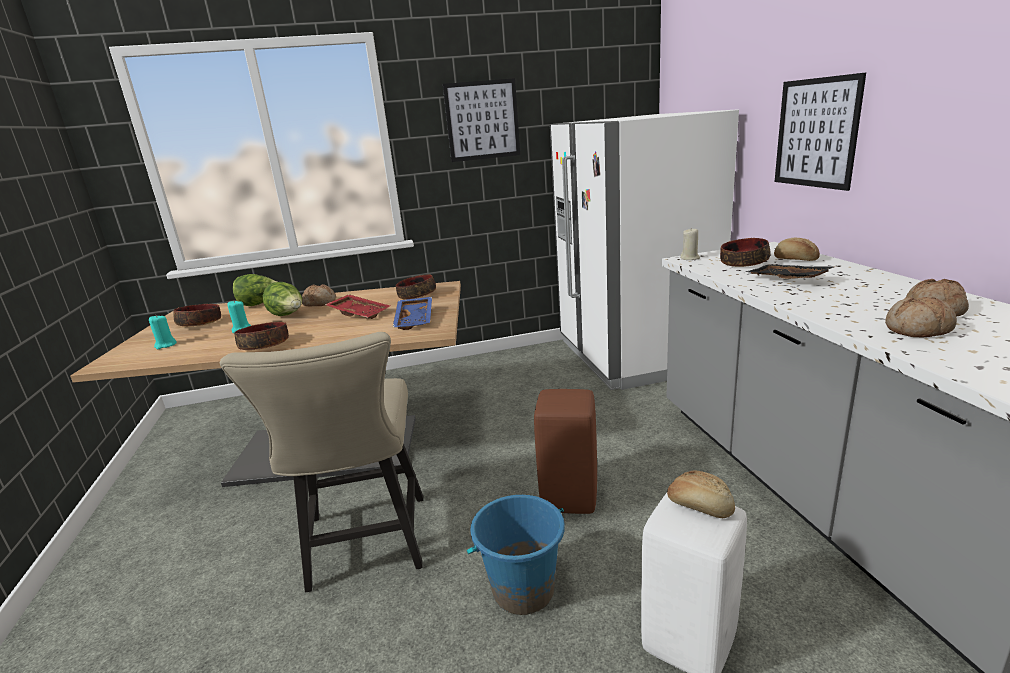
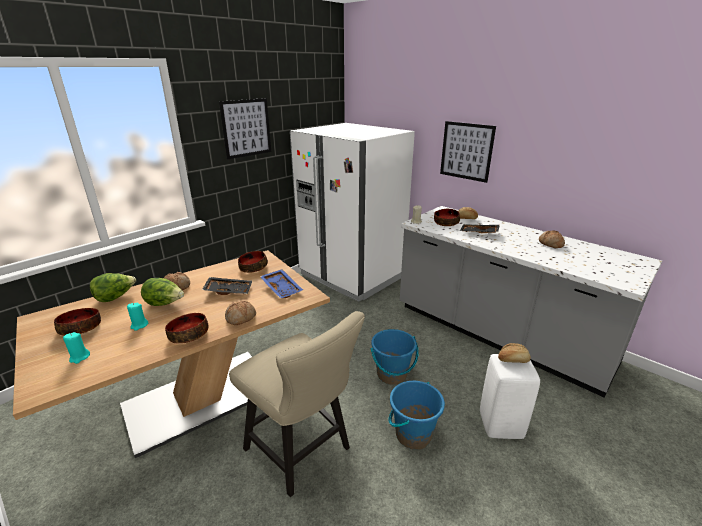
camera: 35 degrees left, 5 degrees up
red tray [325,294,390,319] -> black tray [202,277,252,295]
brown stool [534,389,597,514] -> blue bucket [370,329,419,385]
bread [885,297,957,338] -> bread moved to [225,301,256,325]

